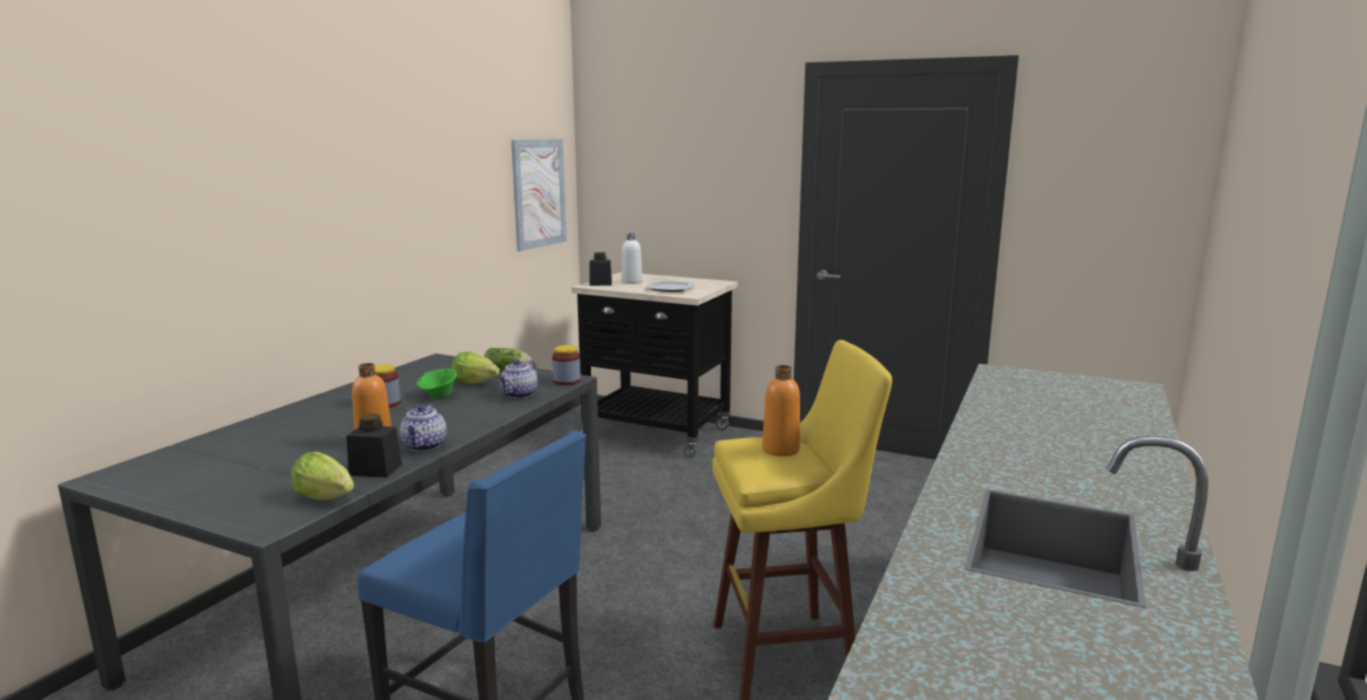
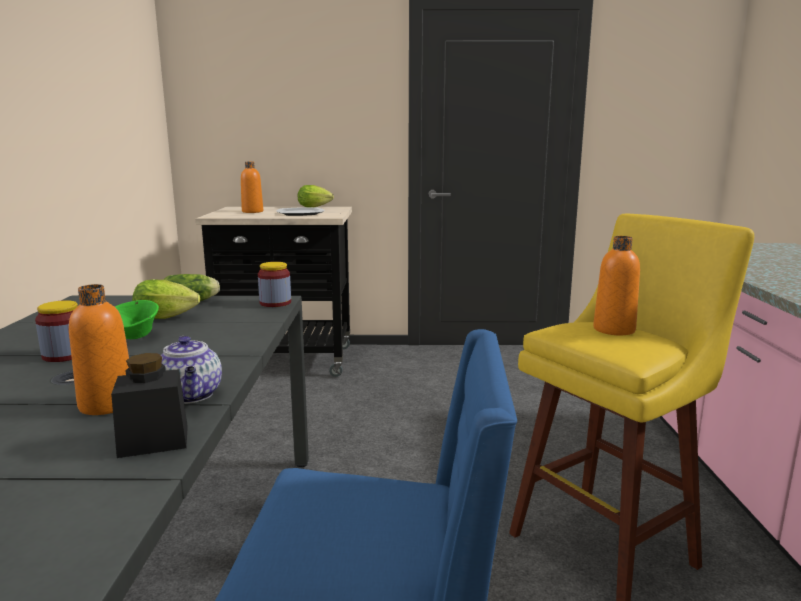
camera: 25 degrees left, 0 degrees up
lettuce [291,452,354,501] -> lettuce moved to [298,185,334,207]
teapot [498,359,538,398] -> none
picture [511,139,567,251] -> none
black jar [589,252,612,286] -> none
white bottle [621,233,642,284] -> orange bottle [241,162,263,213]

